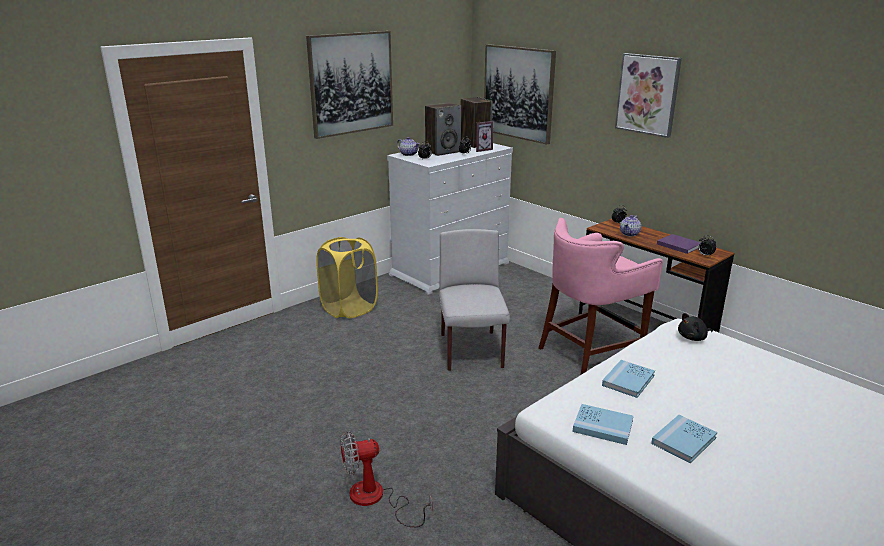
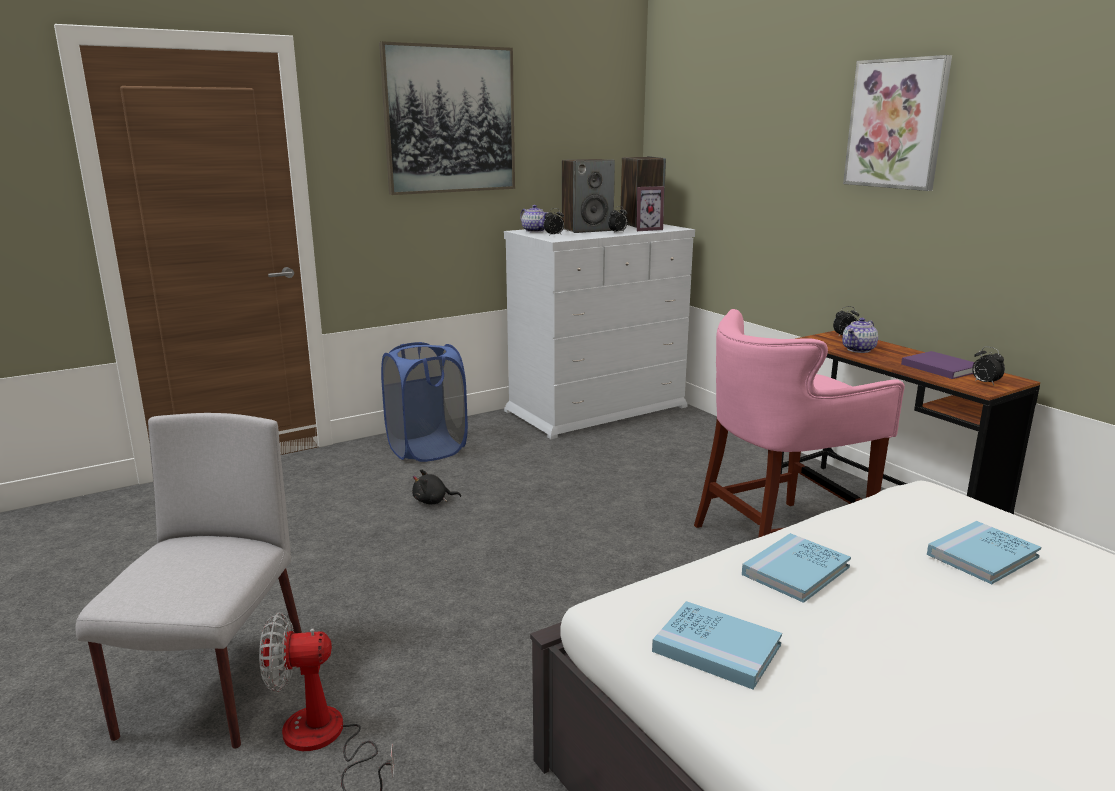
camera: 10 degrees right, 5 degrees down
yellow laundry basket [316,237,378,318] -> blue laundry basket [381,342,468,462]
grey chair [439,229,510,371] -> grey chair moved to [75,413,302,749]
picture [484,44,556,145] -> none
blue book [651,415,717,463] -> blue book moved to [927,521,1041,584]
black plush toy [678,313,713,341] -> black plush toy moved to [412,469,461,505]

